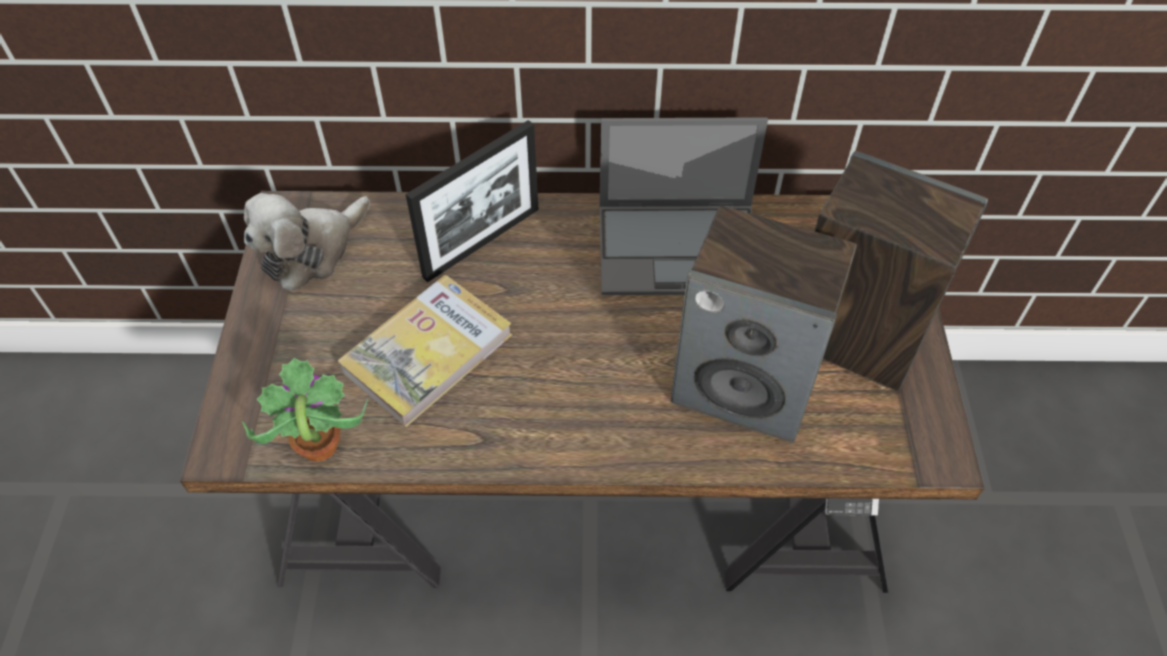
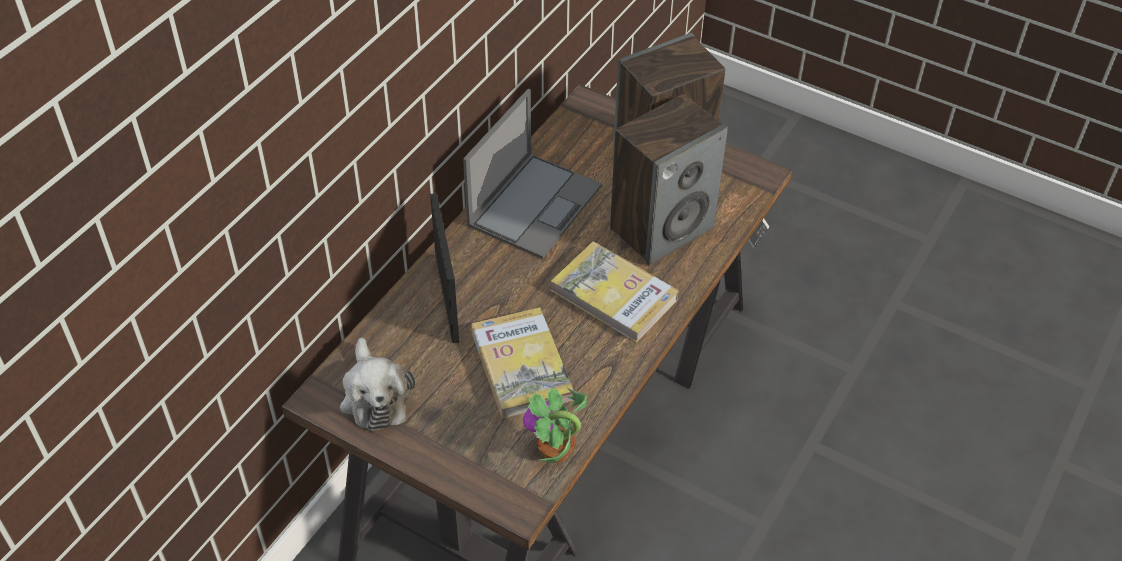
camera: 60 degrees left, 5 degrees down
none -> book [551,242,678,343]

